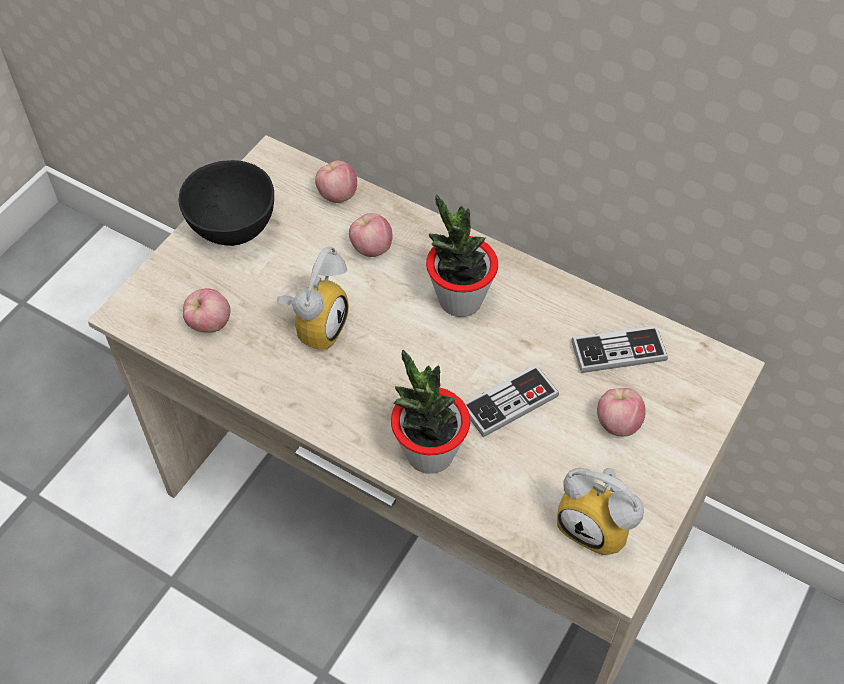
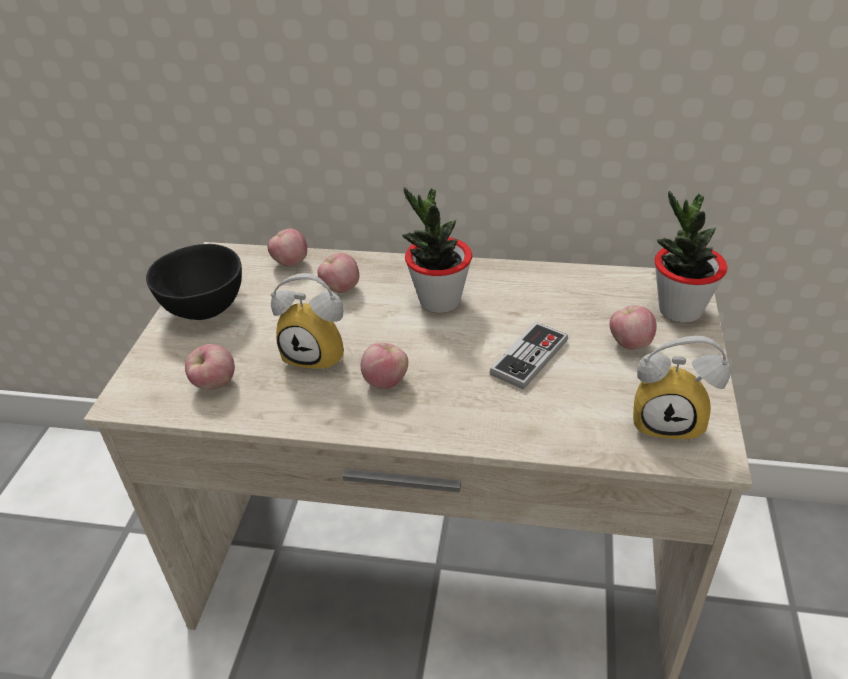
camera: 20 degrees left, 15 degrees down
alarm clock [276,247,349,351] -> alarm clock turned 105 degrees clockwise [271,273,344,373]
potted plant [391,350,470,474] -> potted plant moved to [654,191,727,323]
game controller [571,325,668,373] -> none
none -> apple [361,343,408,389]

